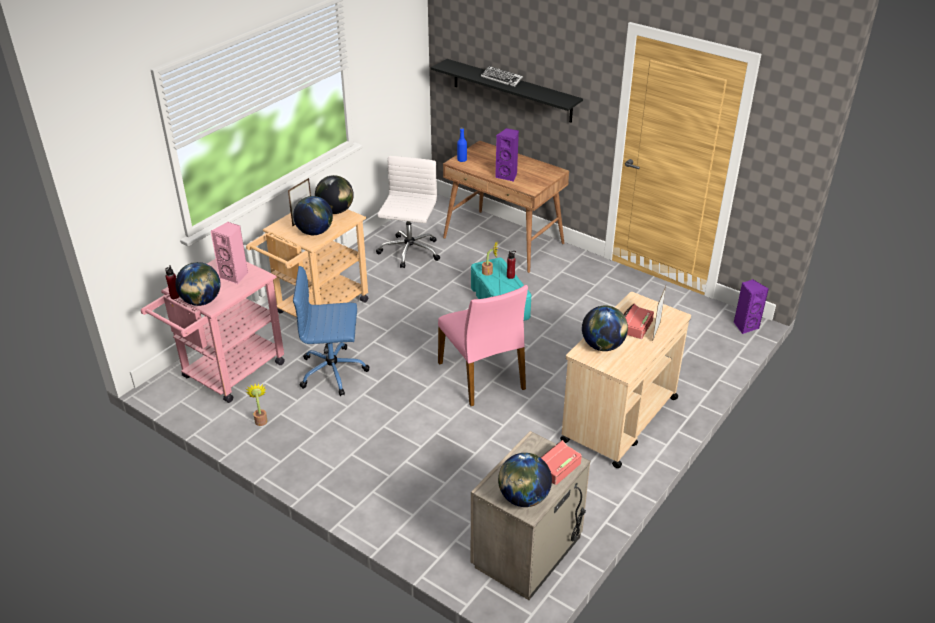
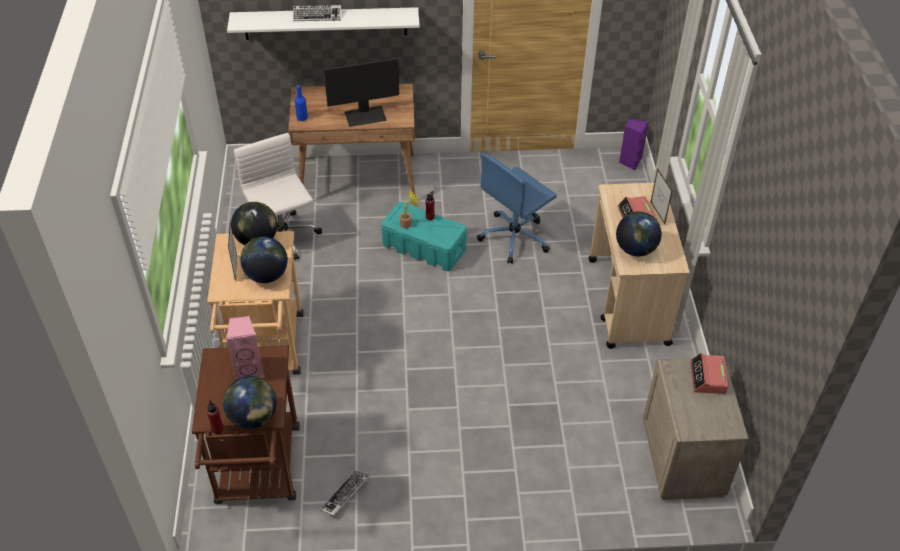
camera: 40 degrees left, 10 degrees up
pink cart [141,258,285,403] -> brown cart [192,345,300,504]
potted plant [246,383,268,426] -> keyboard [320,470,370,516]
blue office chair [293,266,370,396] -> blue office chair moved to [477,153,557,264]
black shelf [431,59,583,123] -> white shelf [227,7,420,40]
pink chair [438,285,528,406] -> none
purple speaker [495,128,519,182] -> monitor [324,58,399,127]
globe [498,453,552,507] -> none

